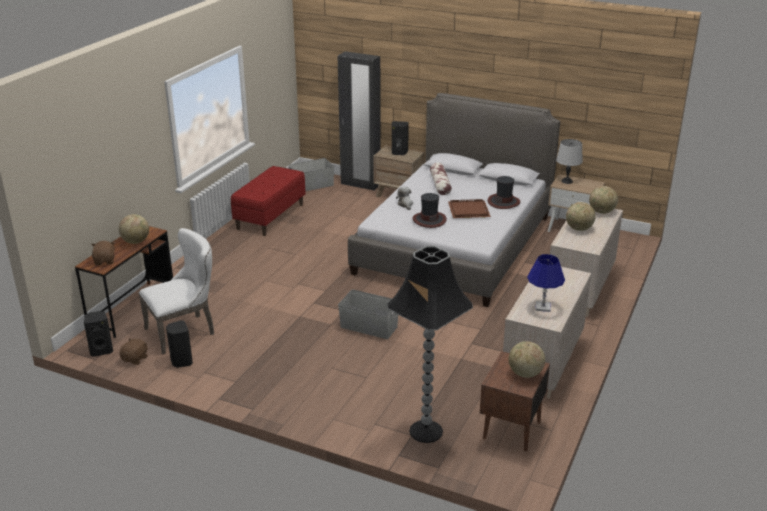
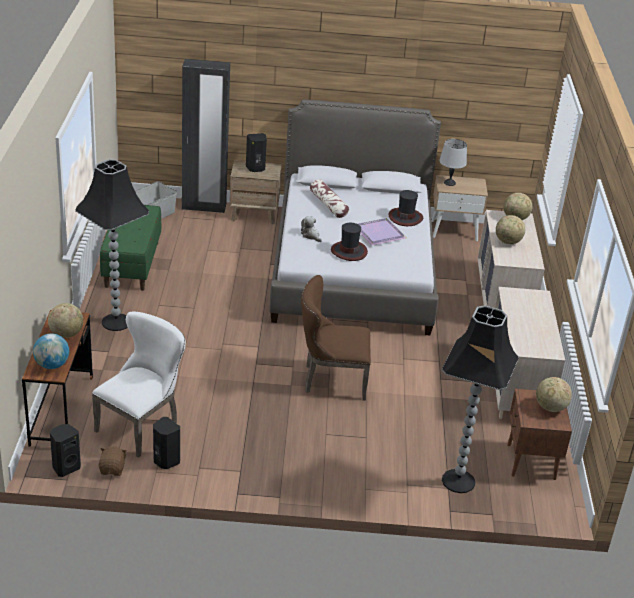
camera: 25 degrees left, 5 degrees up
brown plush toy [91,241,115,265] -> globe [33,333,69,369]
red bench [231,166,306,236] -> green bench [100,205,161,291]
grey storage box [338,289,398,339] -> brown chair [301,275,371,401]
brown tray [448,199,491,218] -> purple tray [358,218,406,245]
blue table lamp [527,254,565,312] -> none
none -> black floor lamp [75,159,149,331]

